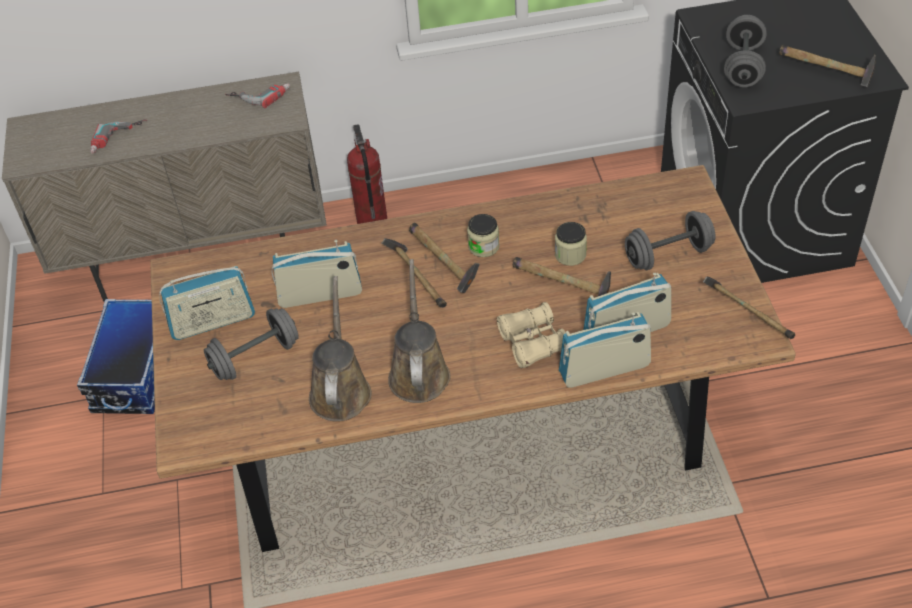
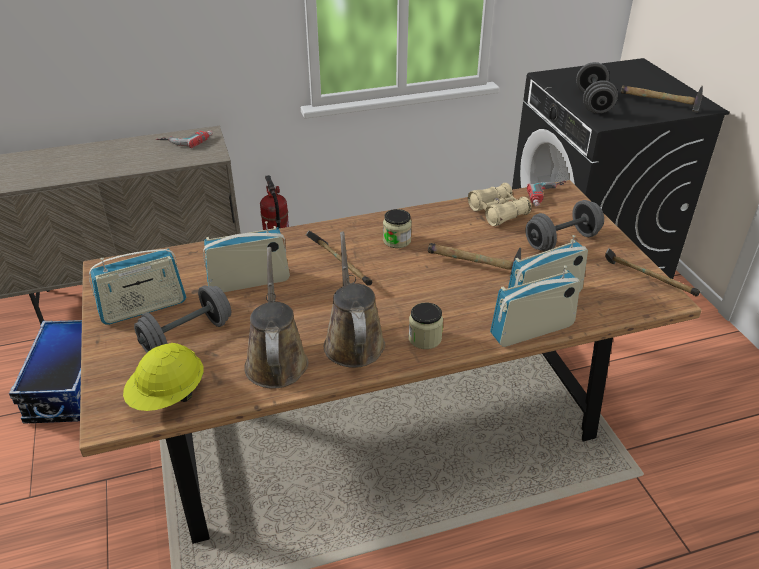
camera: 10 degrees left, 10 degrees down
power drill [90,120,148,154] -> power drill moved to [527,181,567,207]
hammer [409,223,480,293] -> none
beige binoculars [497,302,566,368] -> beige binoculars moved to [468,183,531,226]
jar [555,222,587,266] -> jar moved to [409,303,443,349]
none -> yellow hard hat [123,343,204,411]

